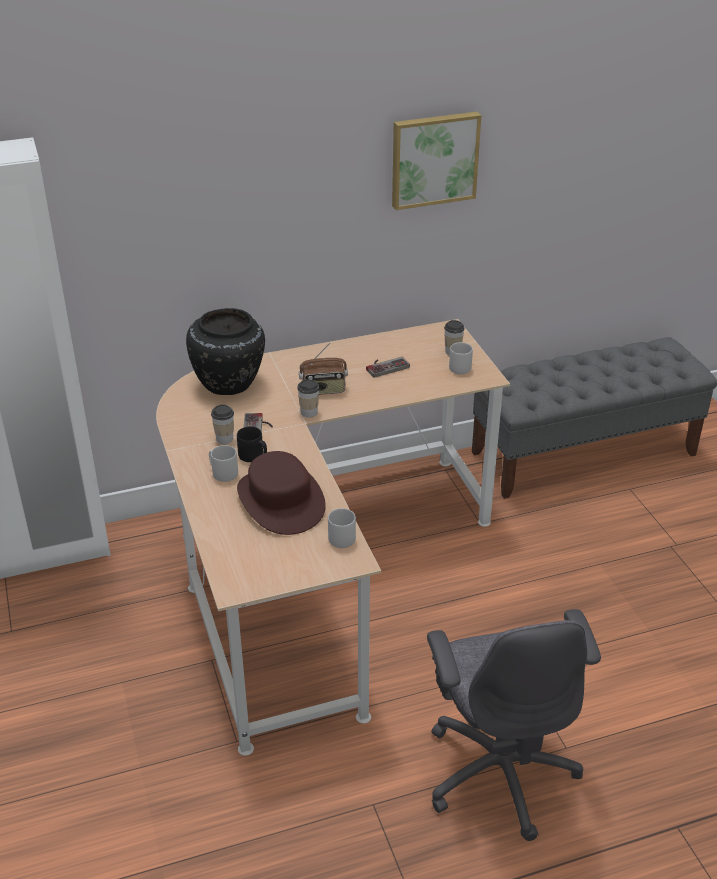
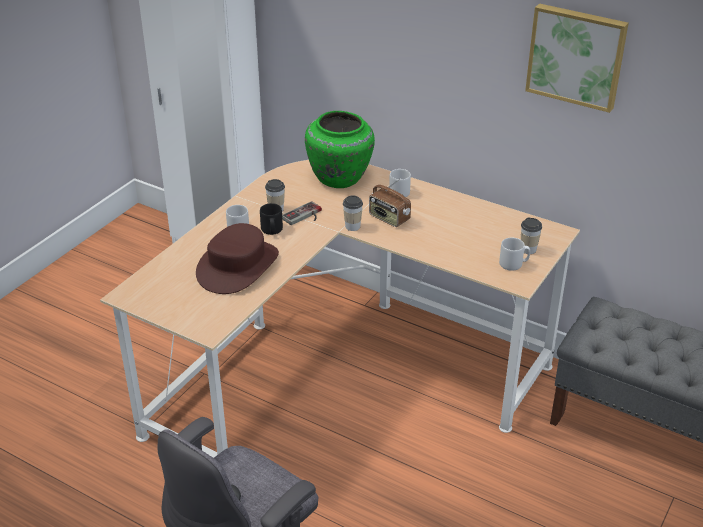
camera: 50 degrees right, 0 degrees up
black vase [186,308,265,395] -> green vase [305,111,375,188]
grey mug [328,508,356,548] -> grey mug moved to [389,169,411,197]
game controller [366,357,410,378] -> none

